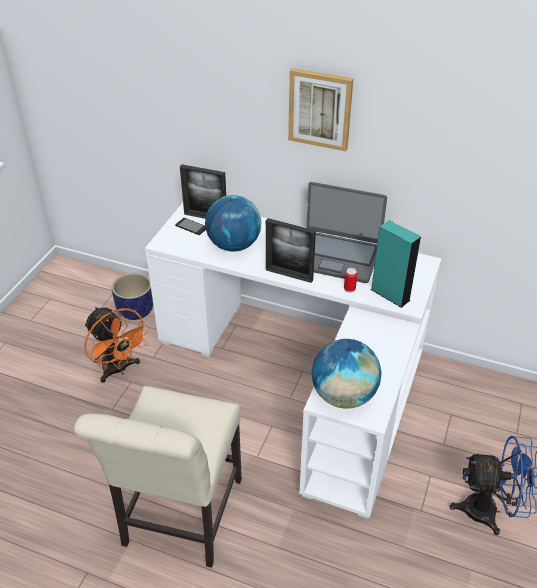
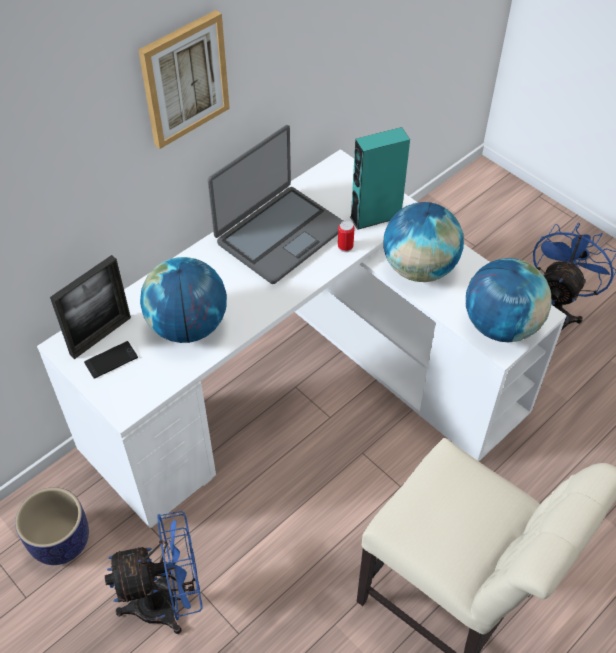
camera: 65 degrees left, 10 degrees up
orange fan [84,307,150,383] -> blue fan [105,511,203,634]
picture frame [266,218,316,283] -> none
none -> globe [383,202,464,282]

